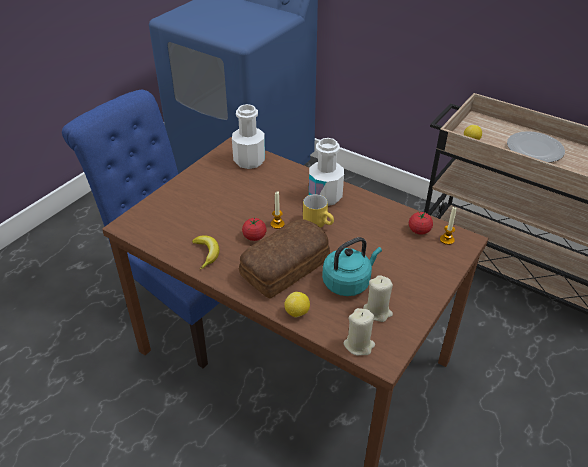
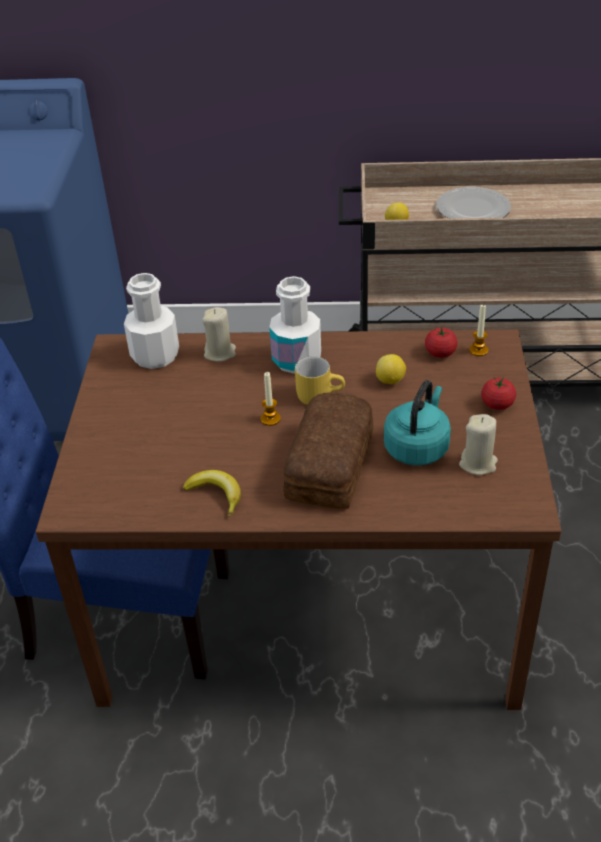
camera: 30 degrees left, 0 degrees up
tomato [242,218,267,241] -> tomato moved to [481,377,516,410]
lemon [284,292,310,317] -> lemon moved to [376,354,406,384]
beige candle [343,308,375,356] -> beige candle moved to [202,307,236,362]

